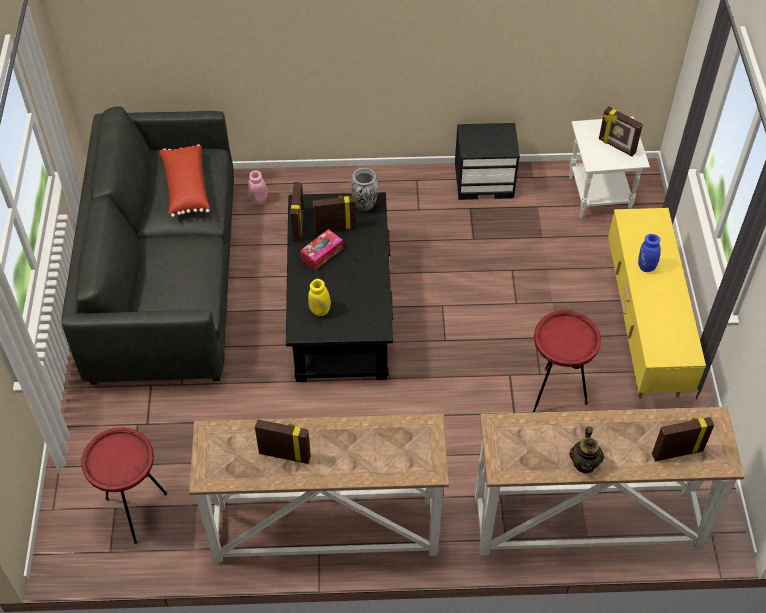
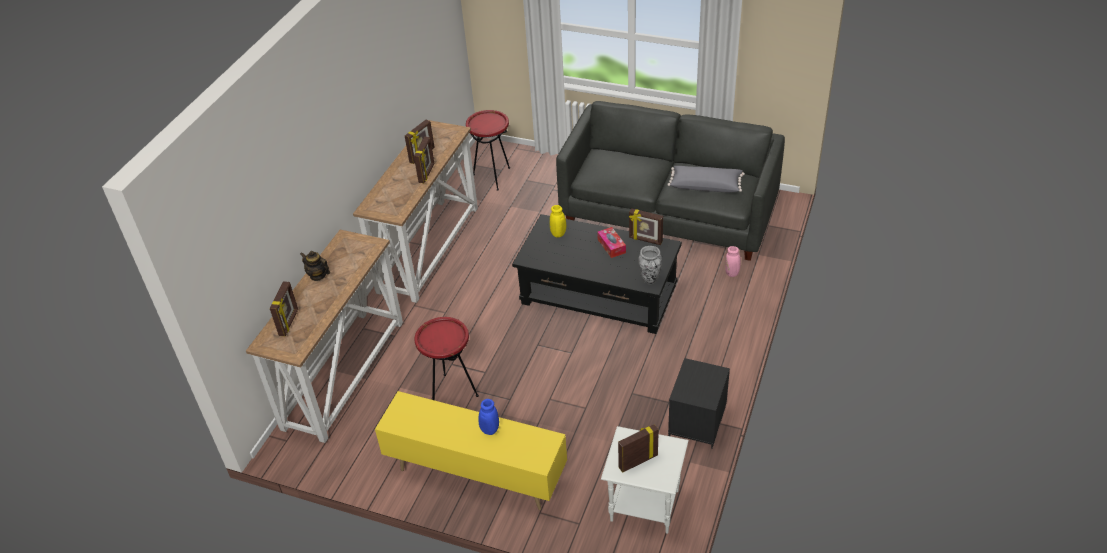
camera: 115 degrees right, 10 degrees down
red pillow [159,144,210,217] -> grey pillow [667,166,745,192]
picture frame [313,196,356,234] -> picture frame moved to [414,136,435,183]

